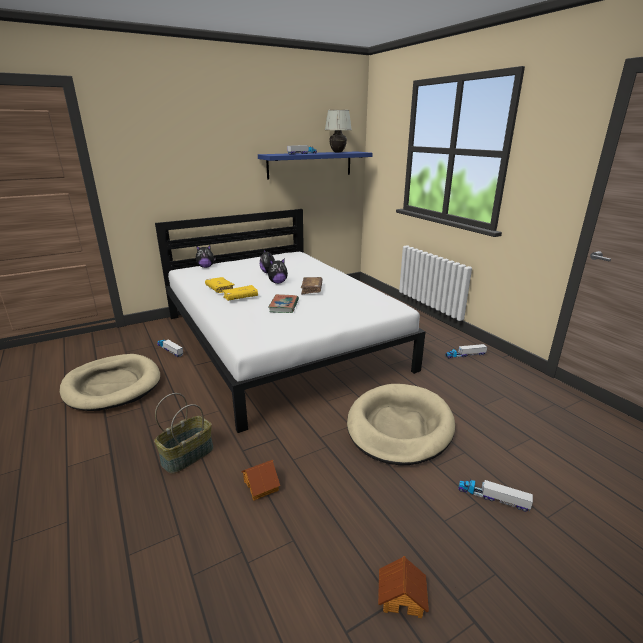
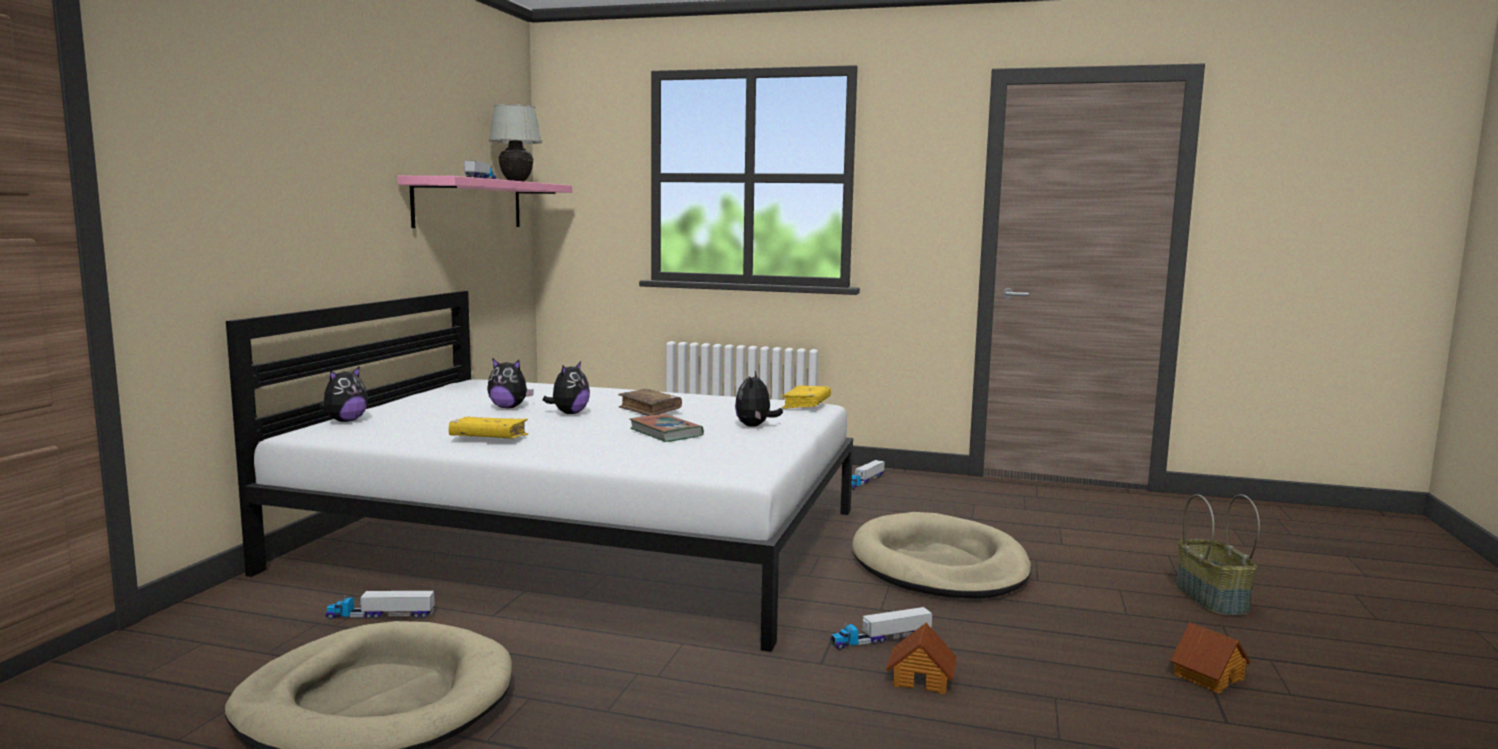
camera: 45 degrees left, 15 degrees down
basket [154,393,214,474] -> basket moved to [1175,494,1260,615]
yellow book [222,285,258,301] -> yellow book moved to [781,385,831,409]
blue shelf [258,151,373,179] -> pink shelf [397,176,572,228]
toy truck [458,479,533,512] -> toy truck moved to [830,607,932,650]
none -> plush toy [735,371,783,427]

